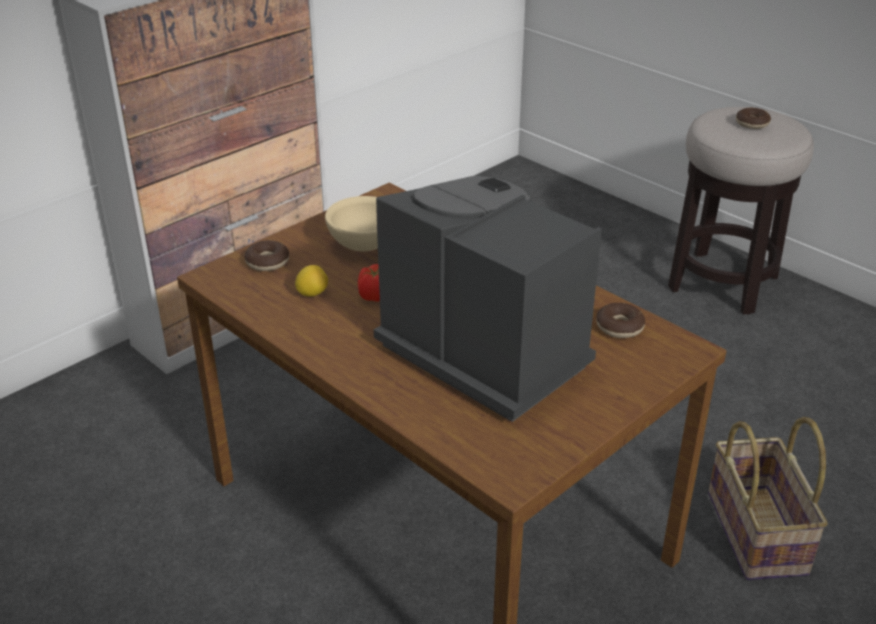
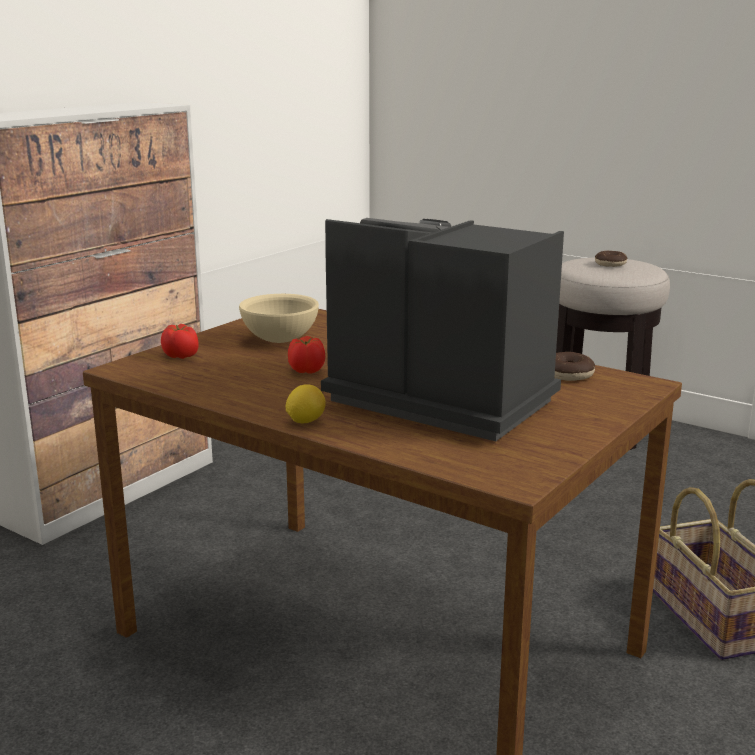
camera: 10 degrees left, 15 degrees down
donut [245,240,289,271] -> tomato [161,324,199,359]
lemon [295,265,328,297] -> lemon moved to [285,384,326,423]

